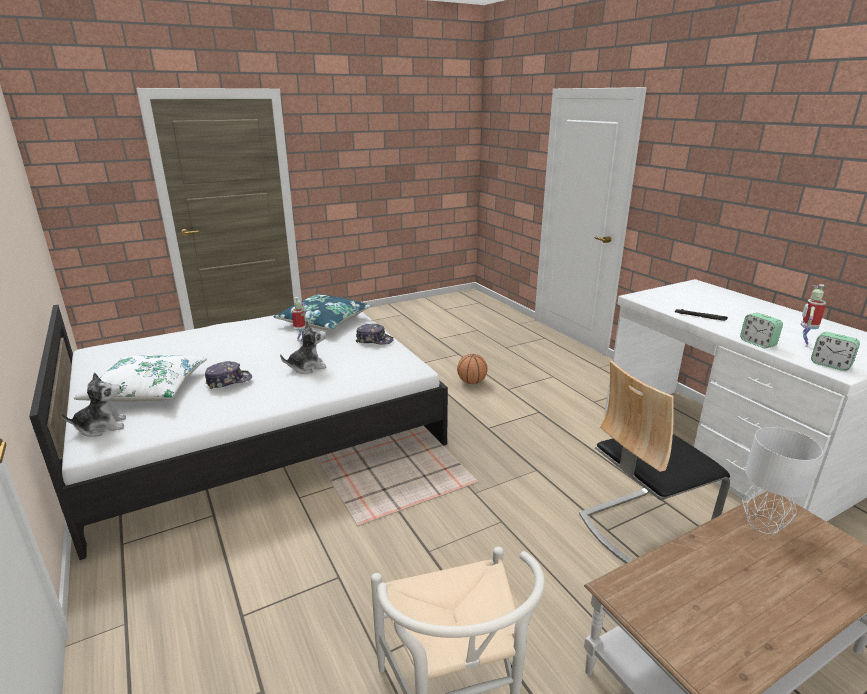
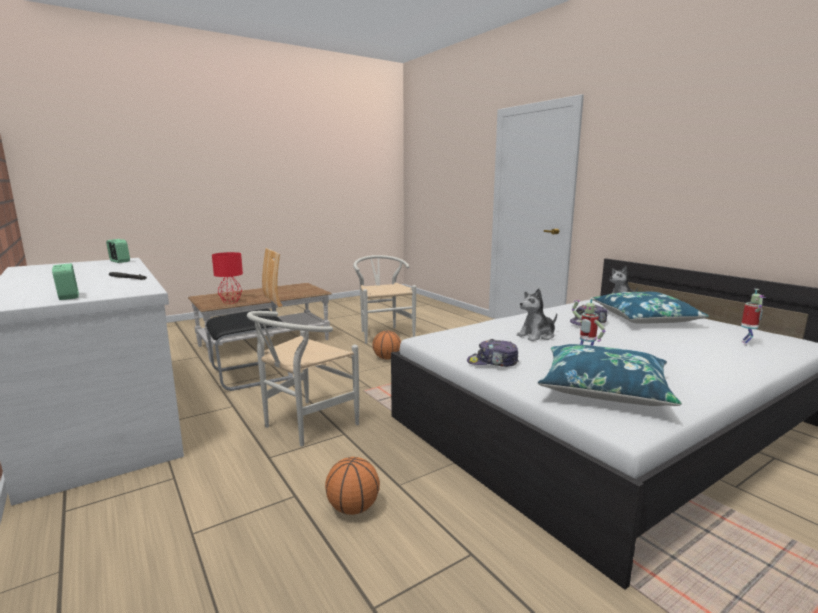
camera: 175 degrees right, 10 degrees down
white pillow [74,355,207,401] -> blue pillow [593,292,709,324]
alarm clock [740,313,783,348] -> alarm clock moved to [52,263,79,300]
grey table lamp [742,427,823,534] -> red table lamp [212,252,243,304]
toy robot [801,284,826,347] -> toy robot moved to [741,289,766,346]
none -> white chair [247,311,359,446]
none -> basketball [372,331,401,360]

